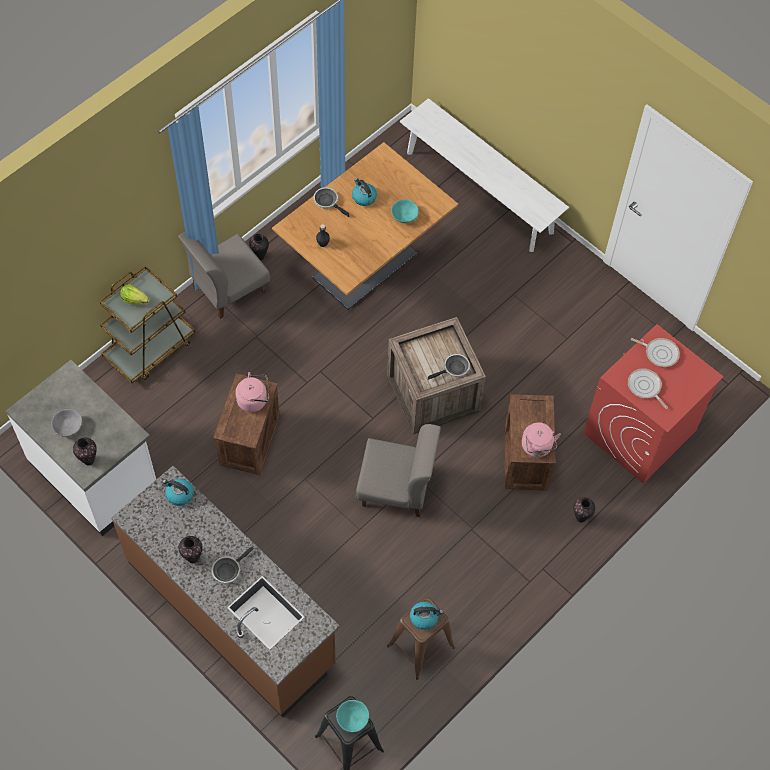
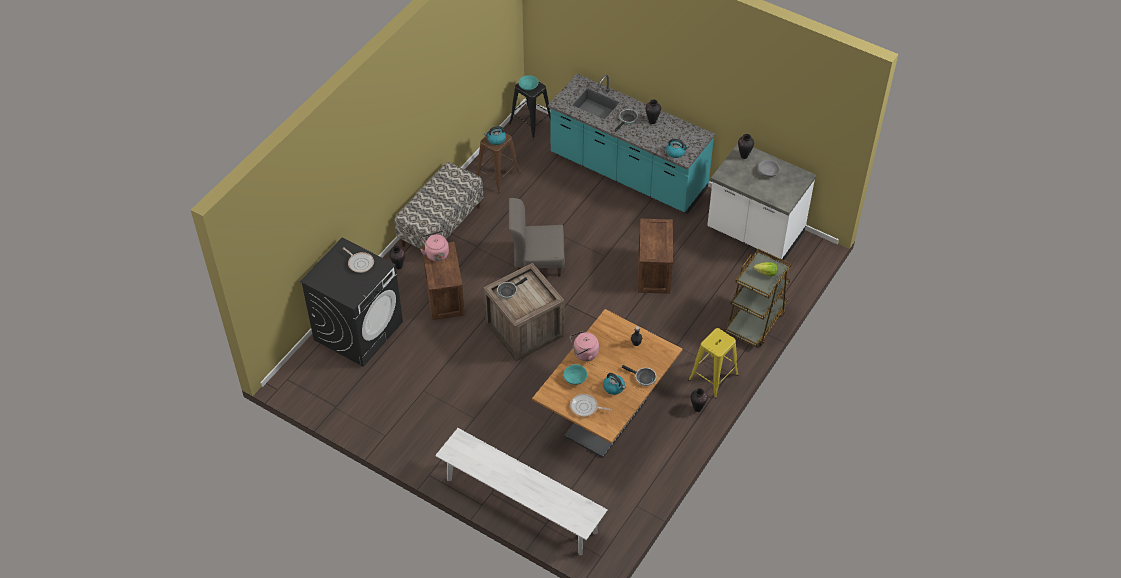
camera: 170 degrees right, 10 degrees down
brown counter [111,466,340,718] -> turquoise counter [548,74,715,214]
grey chair [178,232,270,319] -> yellow stool [688,328,739,398]
pink kettle [235,372,269,412] -> pink kettle moved to [570,331,599,361]
red washing machine [583,324,724,484] -> black washing machine [300,237,403,367]
frying pan [631,338,680,367] -> frying pan moved to [570,394,612,417]
none -> bench [395,162,483,249]

